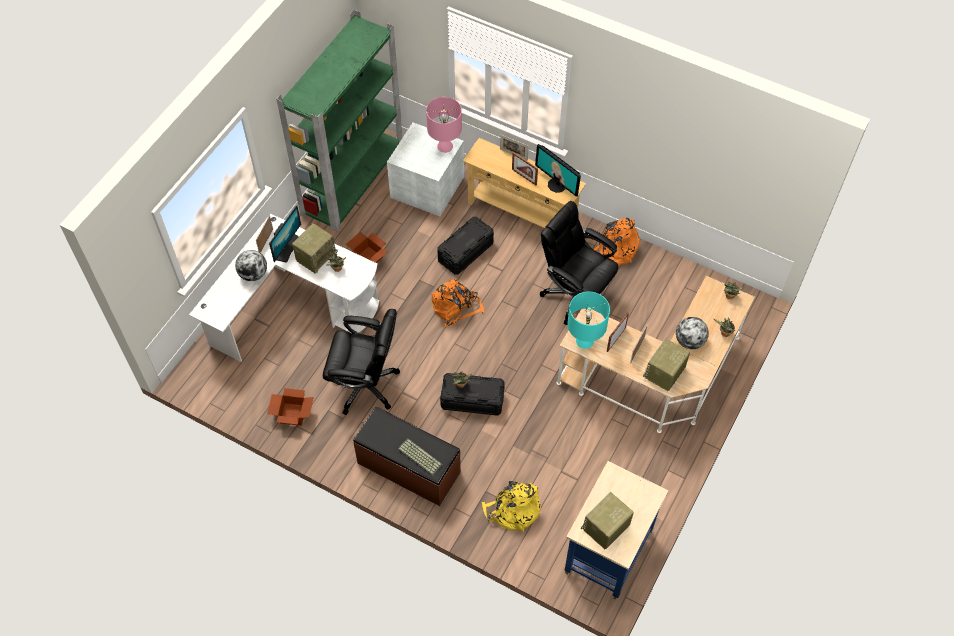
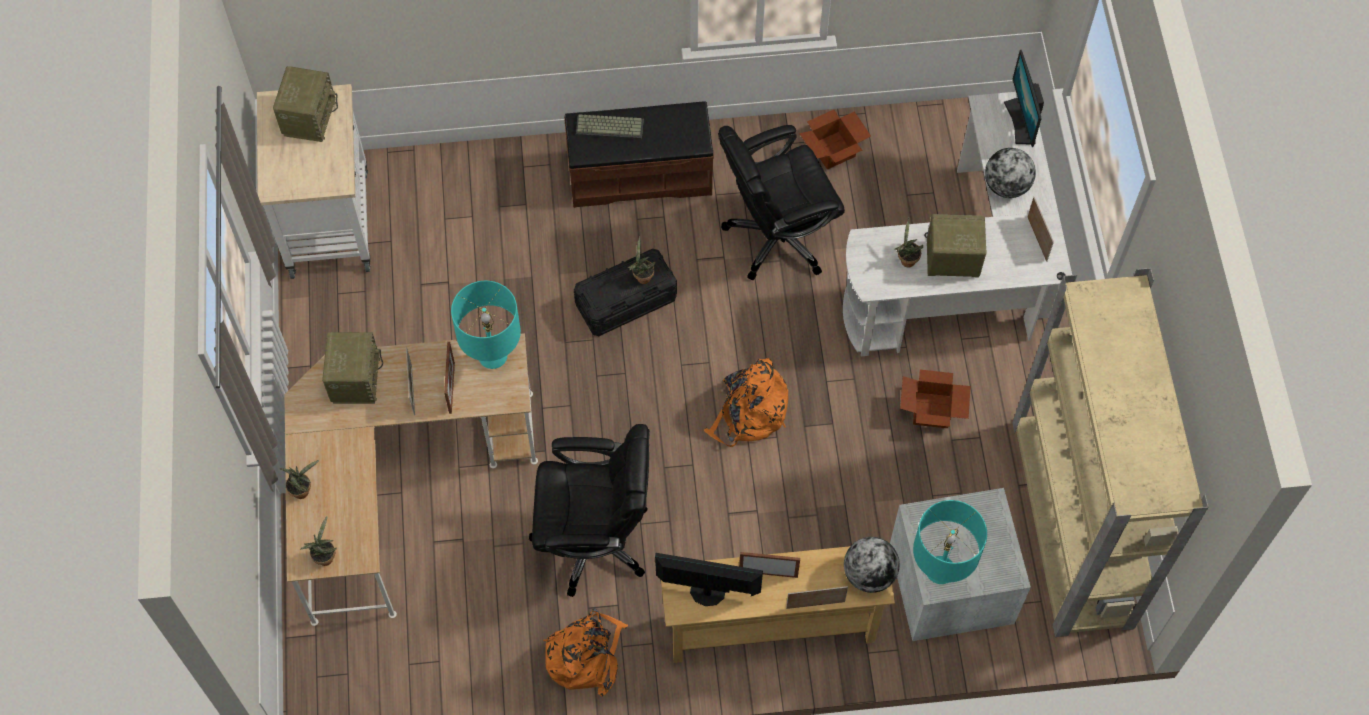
camera: 145 degrees right, 5 degrees up
monitor [269,205,301,263] -> monitor moved to [1004,50,1044,147]
green bookcase [276,10,403,231] -> beige bookcase [1012,268,1209,637]
radio [292,223,338,274] -> radio turned 90 degrees clockwise [924,214,987,277]
pink table lamp [426,97,462,153] -> turquoise table lamp [913,500,987,584]
black storage box [437,217,494,275] -> none
yellow backpack [482,481,541,532] -> none
blue cart [564,461,668,600] -> white cart [257,84,370,279]
globe [676,317,709,349] -> globe moved to [844,537,900,593]

